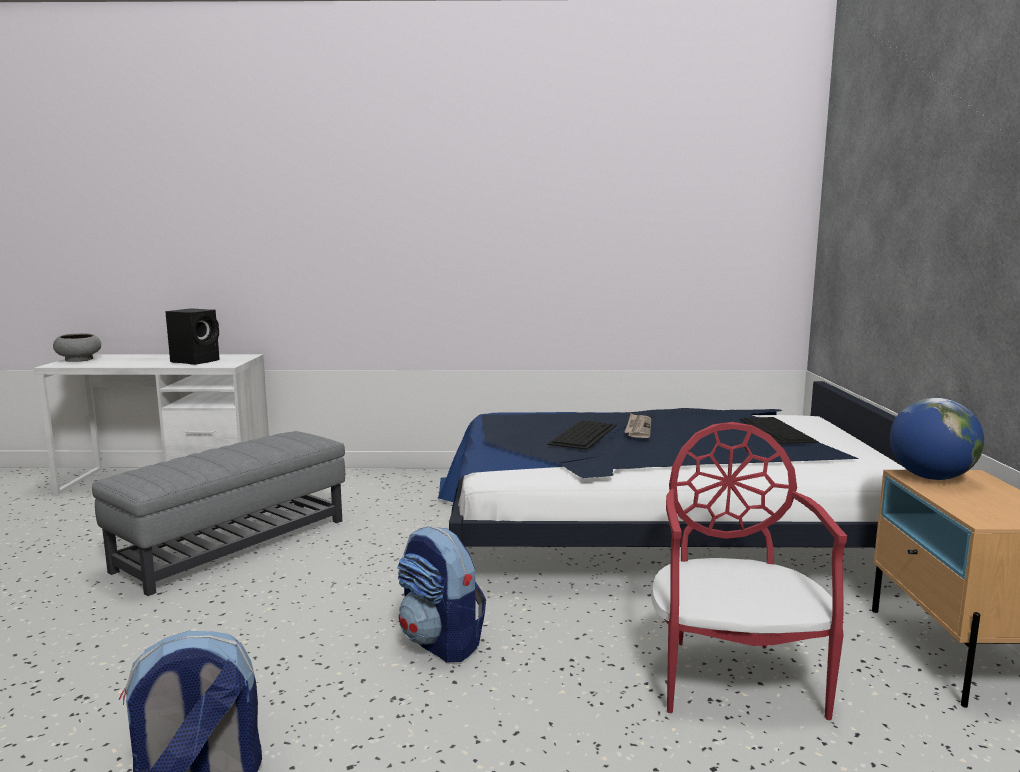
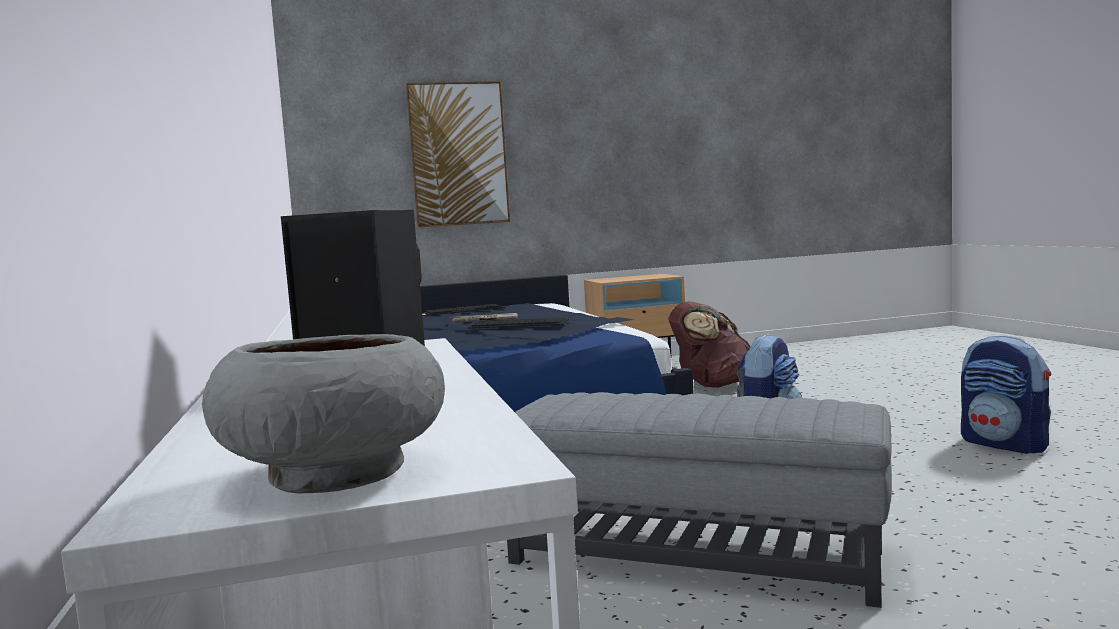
camera: 105 degrees left, 5 degrees down
red chair [651,422,847,720] -> brown backpack [667,301,750,388]
globe [890,398,984,480] -> none
none -> picture [406,81,510,227]

